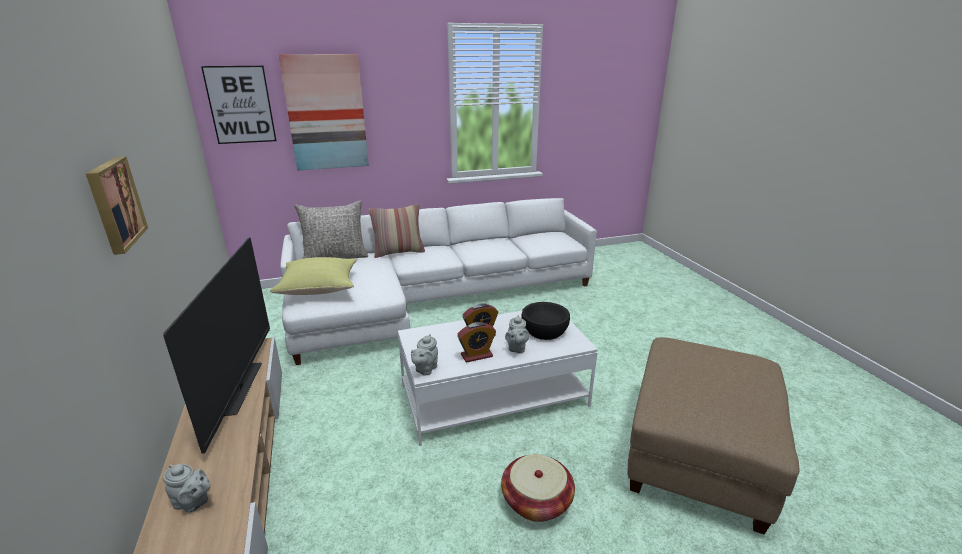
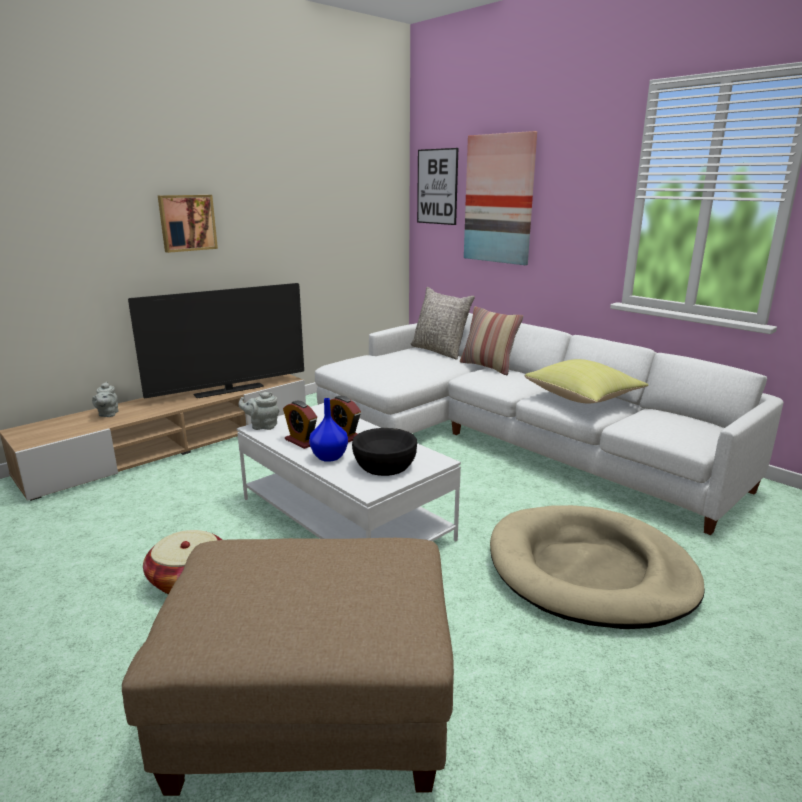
camera: 65 degrees right, 5 degrees down
yellow pillow [270,257,357,295] -> yellow pillow moved to [525,359,648,404]
grey teapot [505,315,529,353] -> blue vase [309,398,348,462]
none -> beige dog bed [490,505,705,629]

